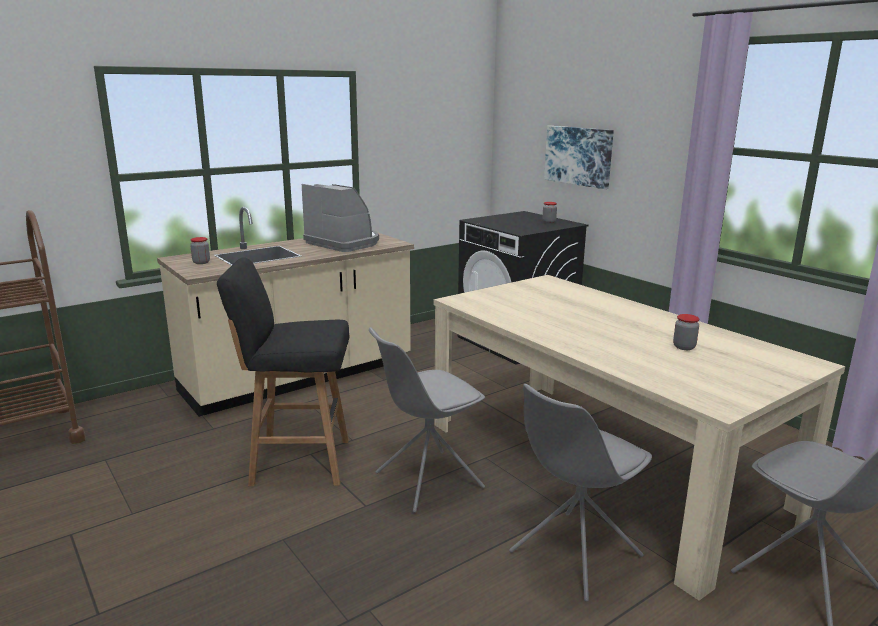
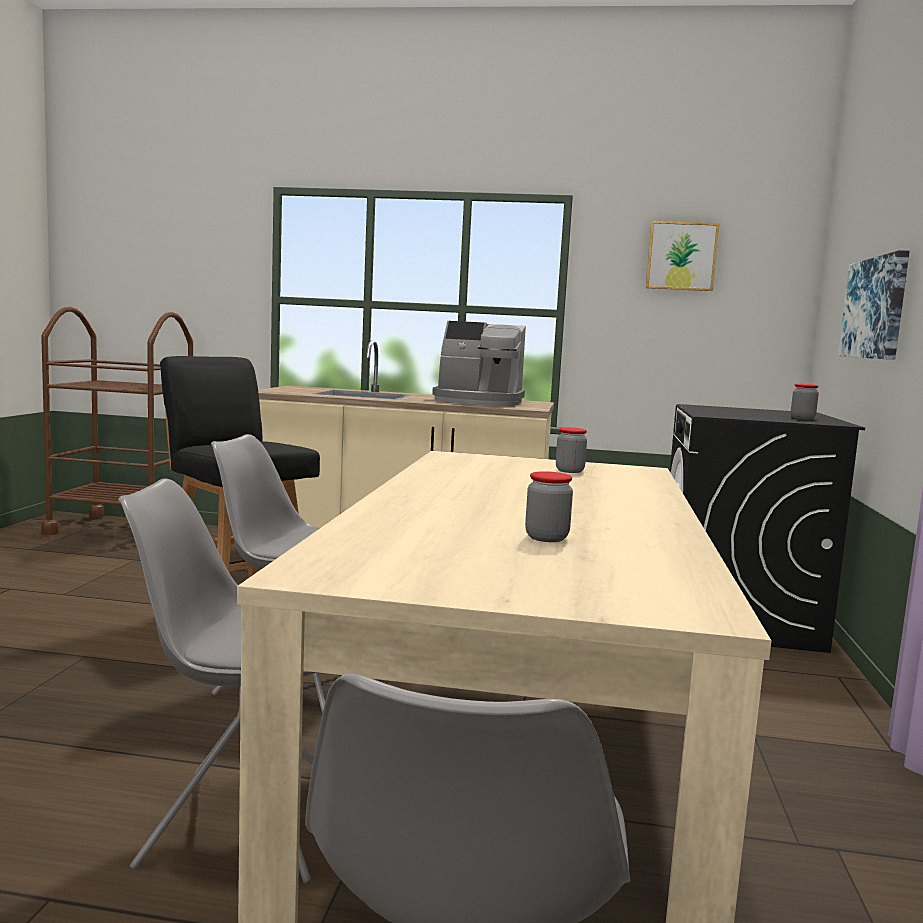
camera: 45 degrees right, 10 degrees down
jar [190,237,210,264] -> jar moved to [556,427,587,473]
coffee machine [302,184,379,252] -> coffee machine turned 105 degrees clockwise [432,321,526,406]
none -> picture [646,221,719,291]

